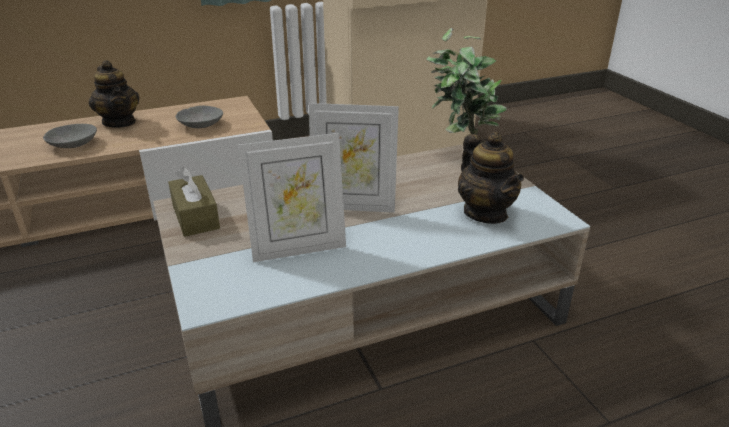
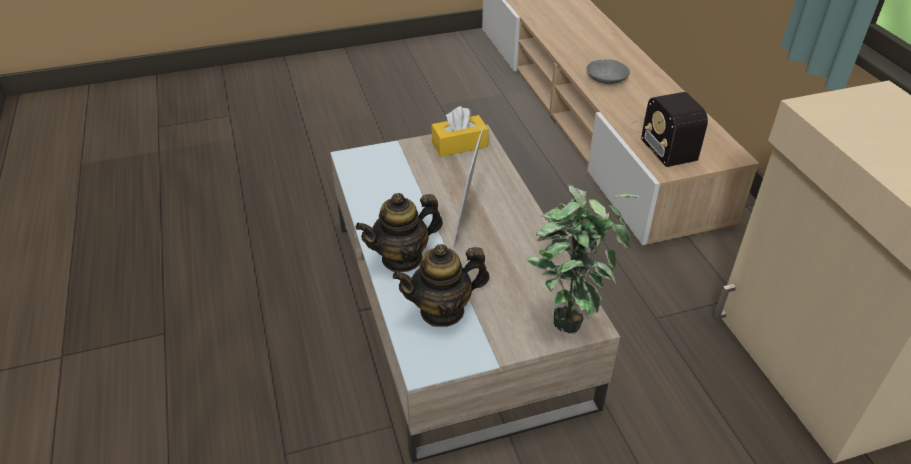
camera: 95 degrees right, 10 degrees up
teapot [89,60,139,128] -> teapot moved to [355,193,443,272]
brown tissue box [168,167,220,237] -> yellow tissue box [431,106,488,157]
grey bowl [176,106,223,128] -> radio [629,92,708,167]
picture frame [238,133,346,262] -> none

